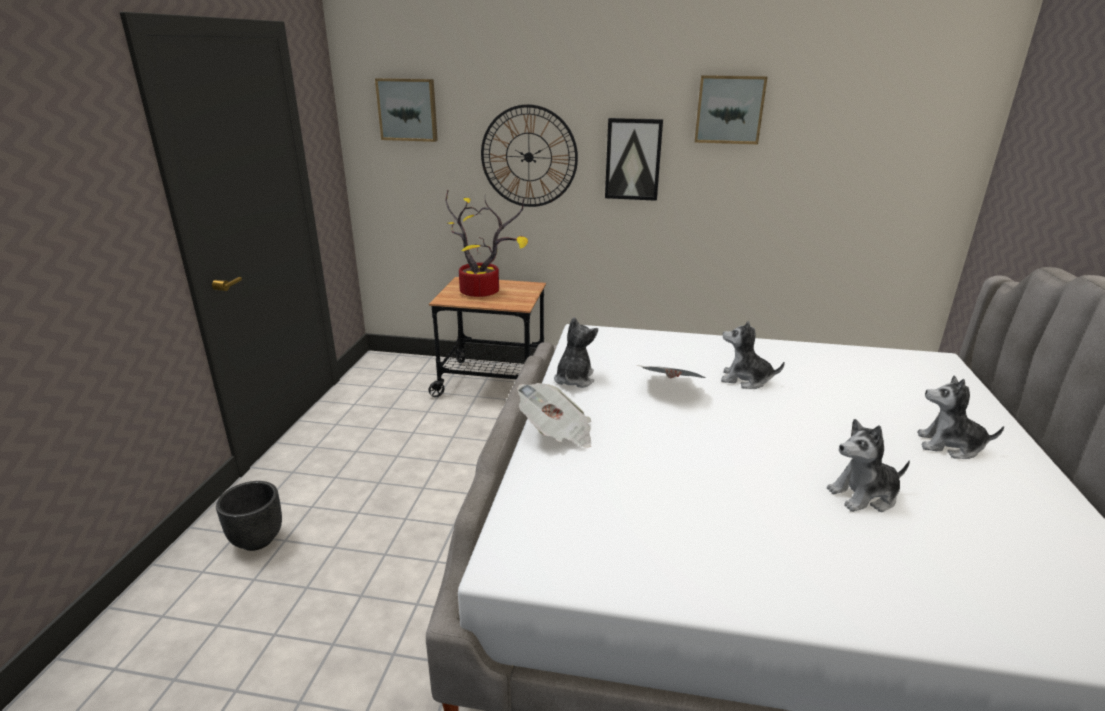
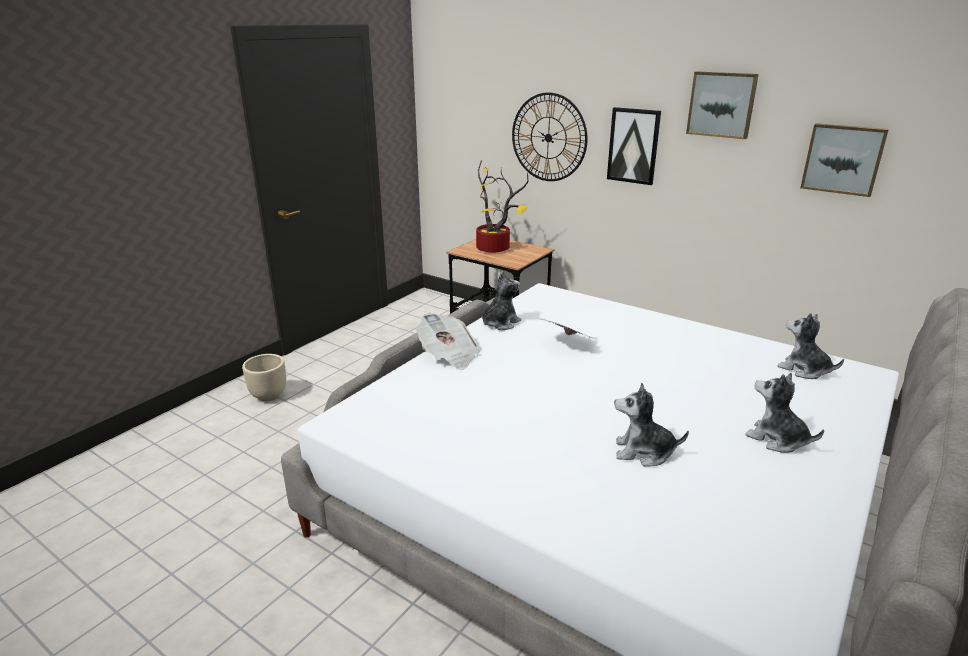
camera: 25 degrees right, 0 degrees up
black planter [216,481,282,551] -> beige planter [242,354,286,402]
picture [375,78,438,142] -> picture moved to [800,123,889,197]
plush toy [721,320,785,389] -> plush toy moved to [777,313,844,379]

